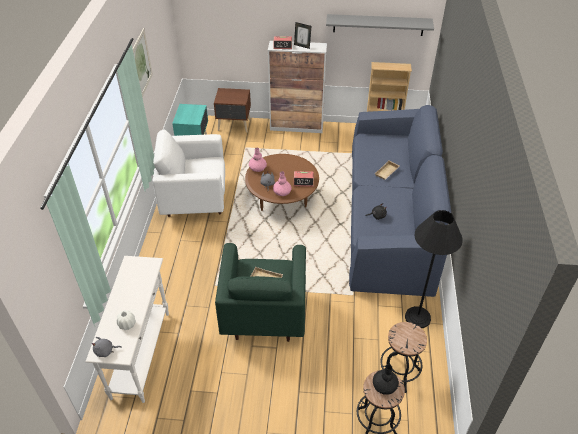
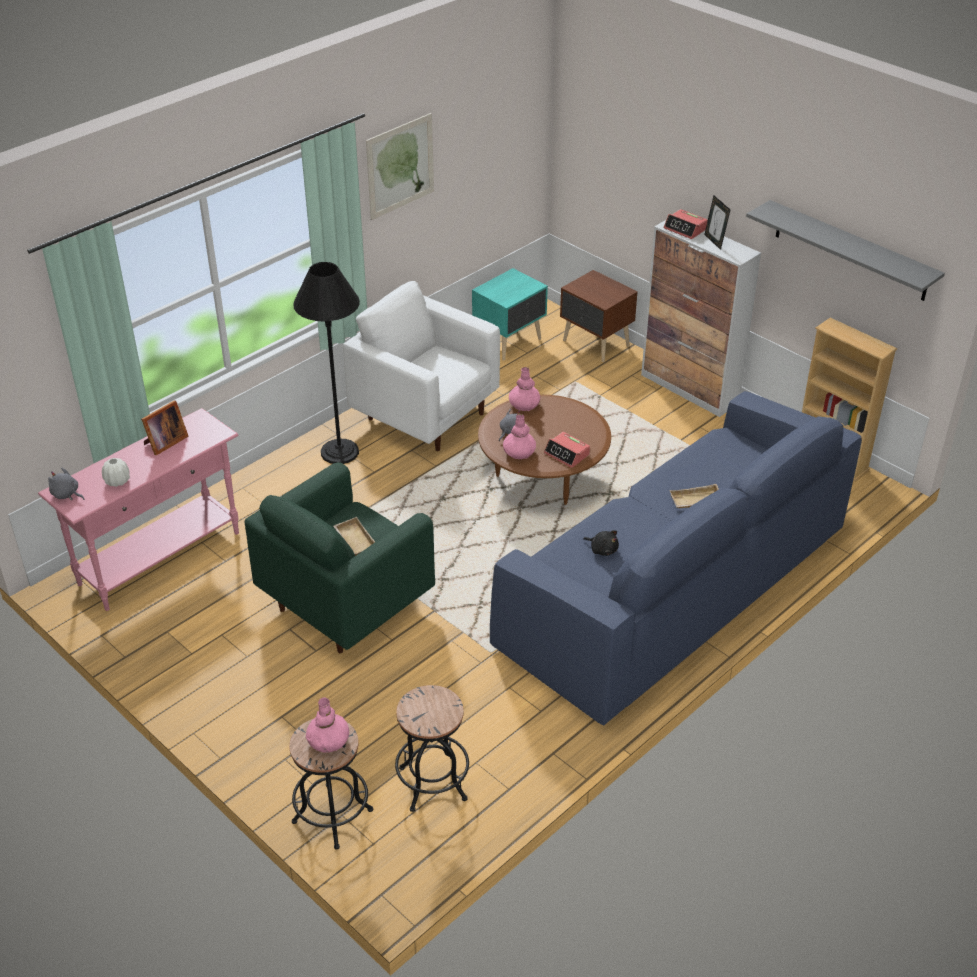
camera: 40 degrees right, 5 degrees down
white console table [85,256,169,403] -> pink console table [38,408,239,611]
black vase [373,364,399,395] -> pink vase [306,697,349,753]
black floor lamp [405,210,463,328] -> black floor lamp moved to [293,262,360,464]
none -> picture frame [141,400,188,455]

